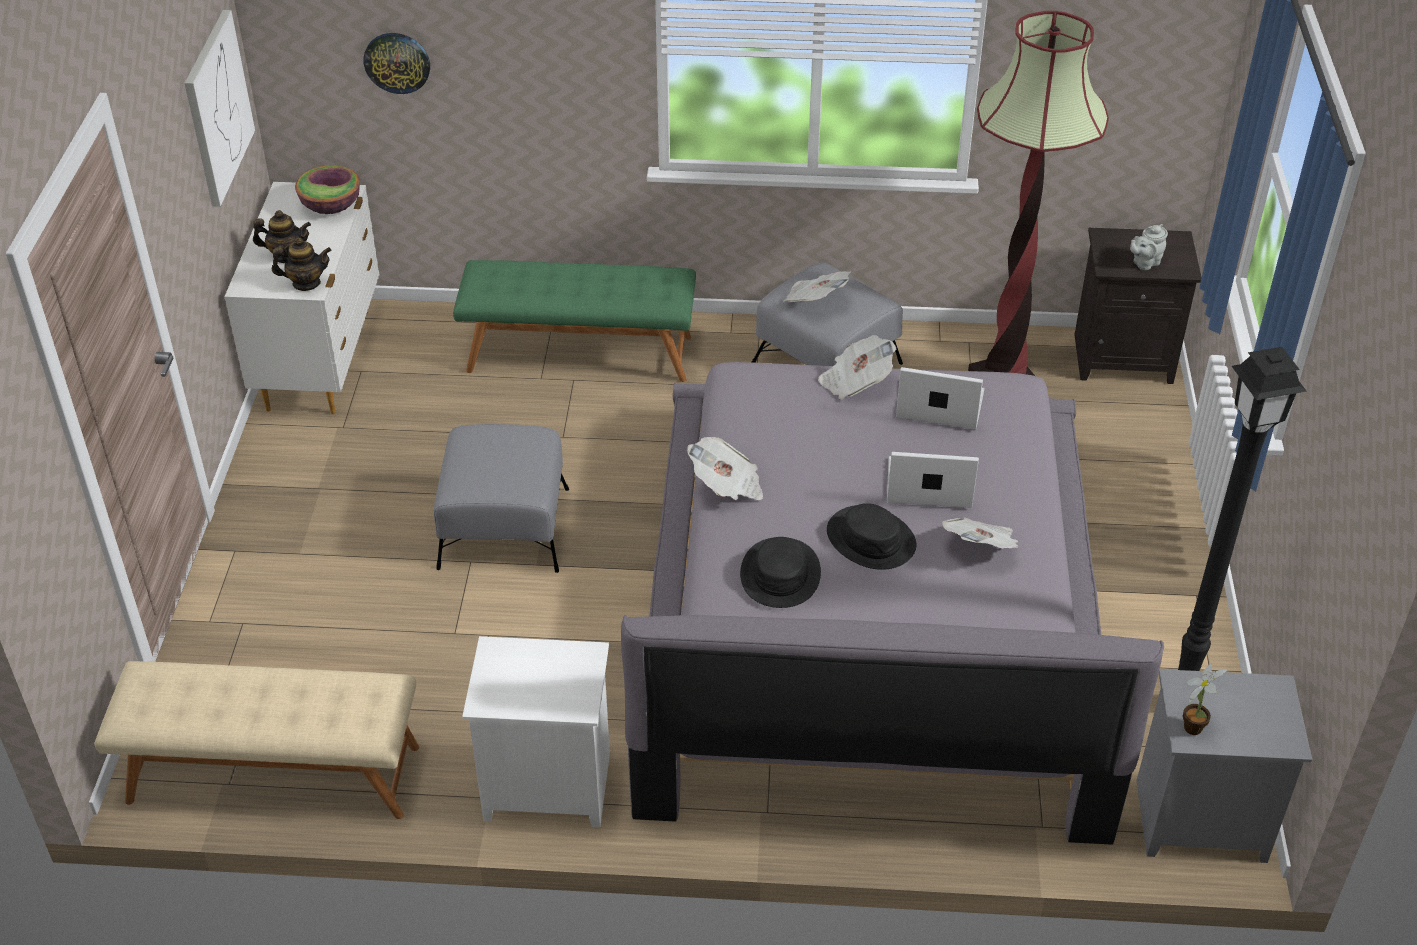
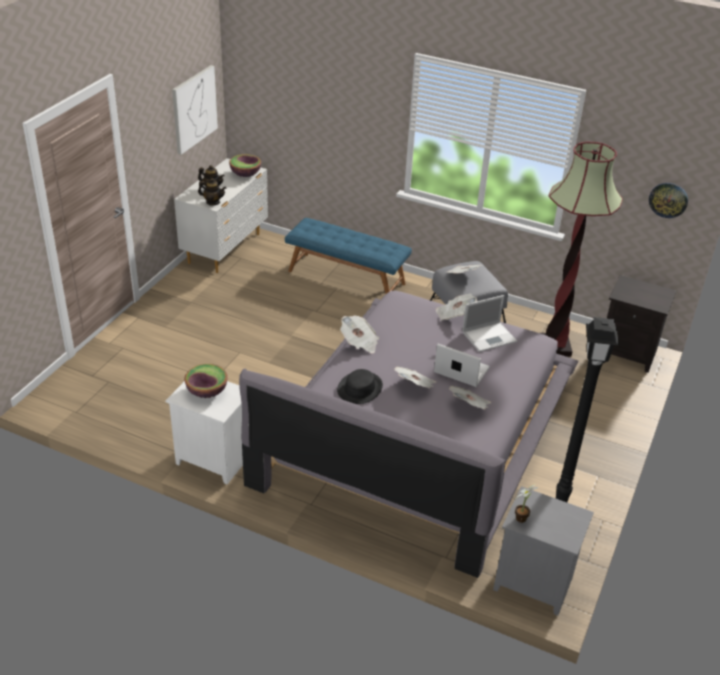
camera: 20 degrees right, 5 degrees down
beige bench [94,661,419,819] -> none
wall clock [363,33,430,94] -> wall clock moved to [649,183,688,218]
grey ottoman [434,424,569,573] -> none
green bench [453,260,696,382] -> blue bench [285,218,412,294]
black hat [827,503,917,570] -> newspaper [395,367,436,389]
laptop [896,367,984,430] -> laptop turned 120 degrees clockwise [462,295,517,352]
grey teapot [1130,224,1168,270] -> none
none -> bowl [184,364,228,398]

